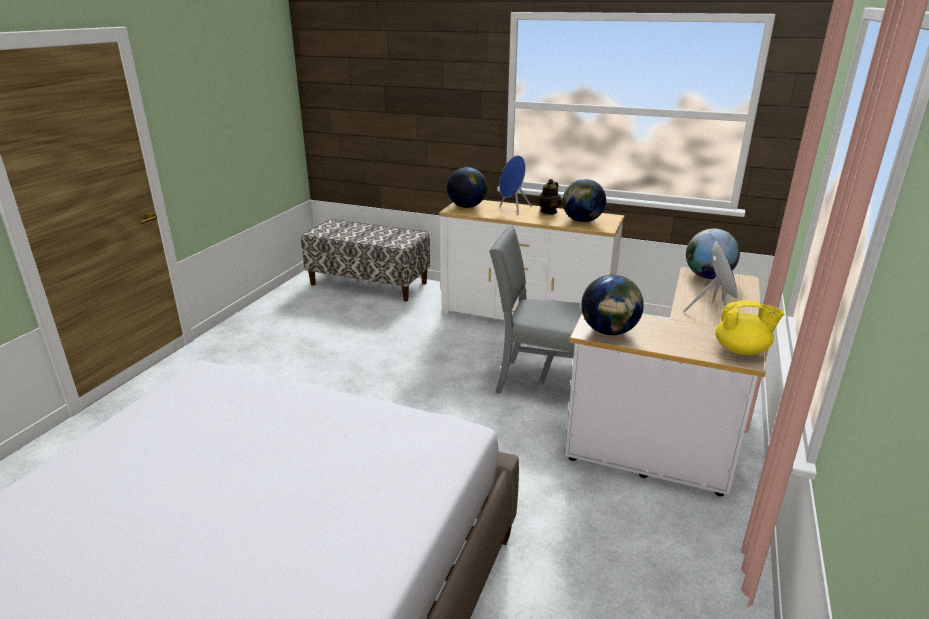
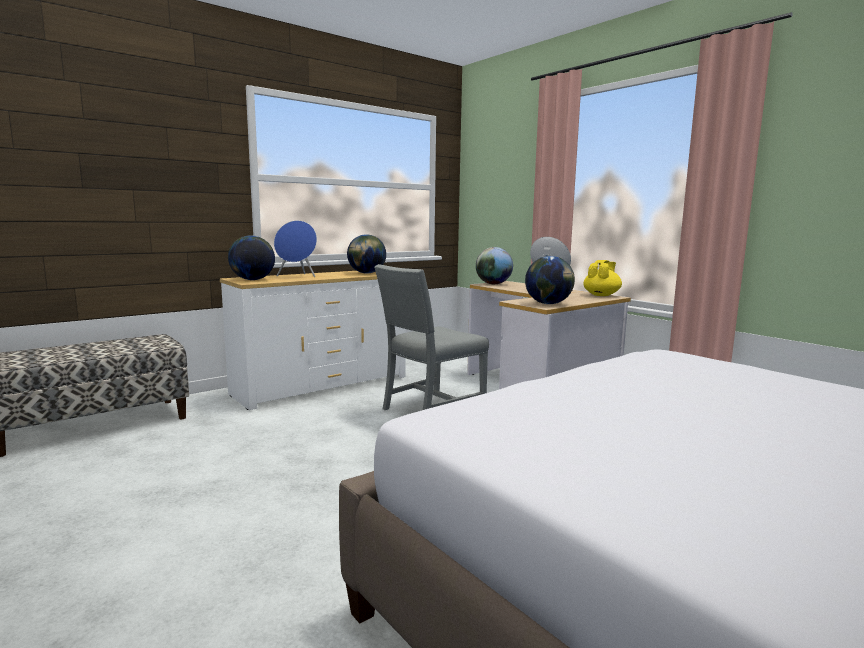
camera: 60 degrees left, 15 degrees down
teapot [538,179,562,215] -> none

